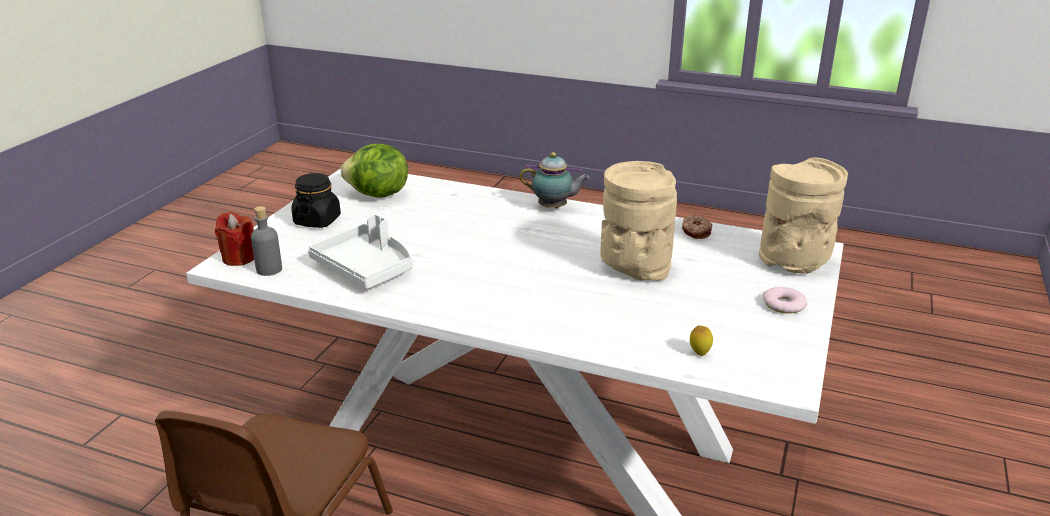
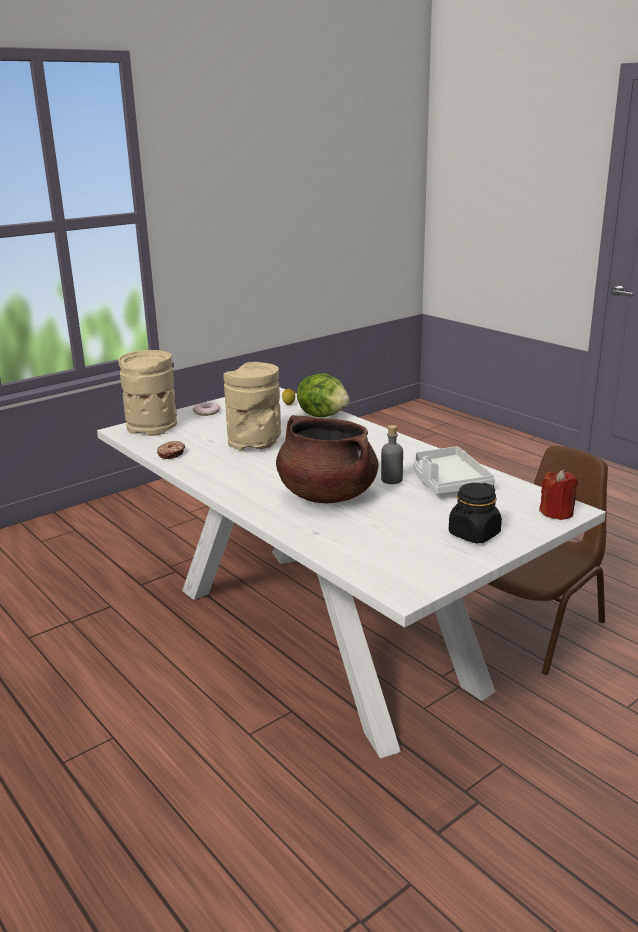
camera: 150 degrees left, 5 degrees down
grey bottle [251,206,282,276] -> grey bottle moved to [381,425,403,484]
lettuce [341,144,408,198] -> lettuce moved to [297,373,350,418]
teapot [520,152,590,208] -> none
none -> brown cooking pot [276,415,378,503]

